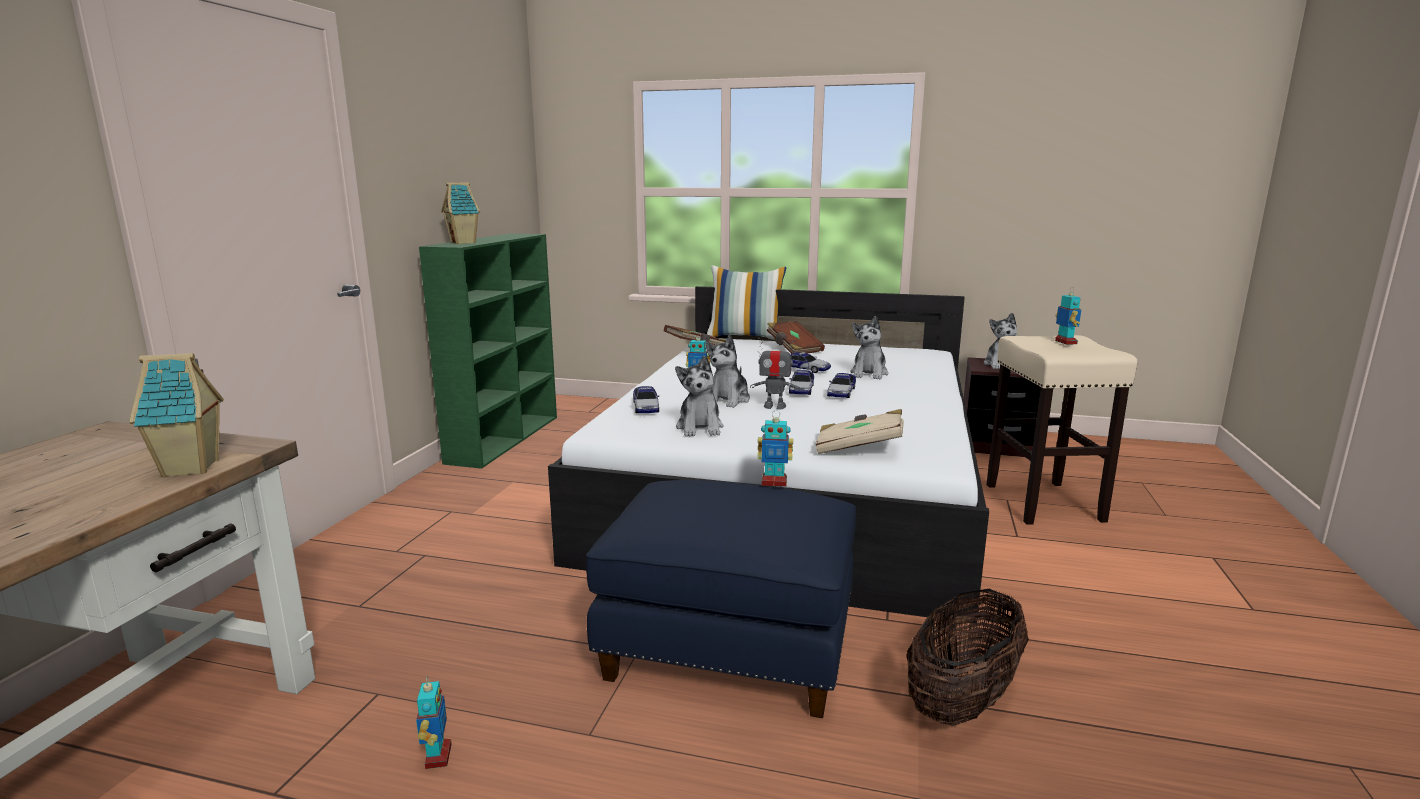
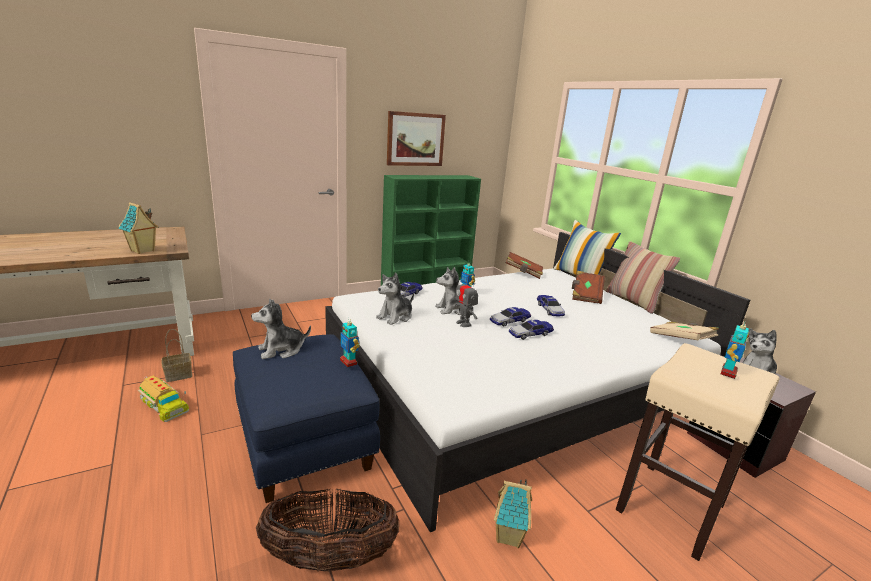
camera: 45 degrees right, 5 degrees up
toy robot [416,676,452,769] -> toy truck [138,375,189,422]
toy house [441,182,480,244] -> toy house moved to [494,479,532,548]
beige book [816,409,904,454] -> beige book moved to [650,322,719,340]
plush toy [850,316,889,379] -> plush toy moved to [251,299,311,359]
none -> basket [161,329,192,382]
none -> picture [387,111,446,166]
none -> pillow [605,241,680,314]

